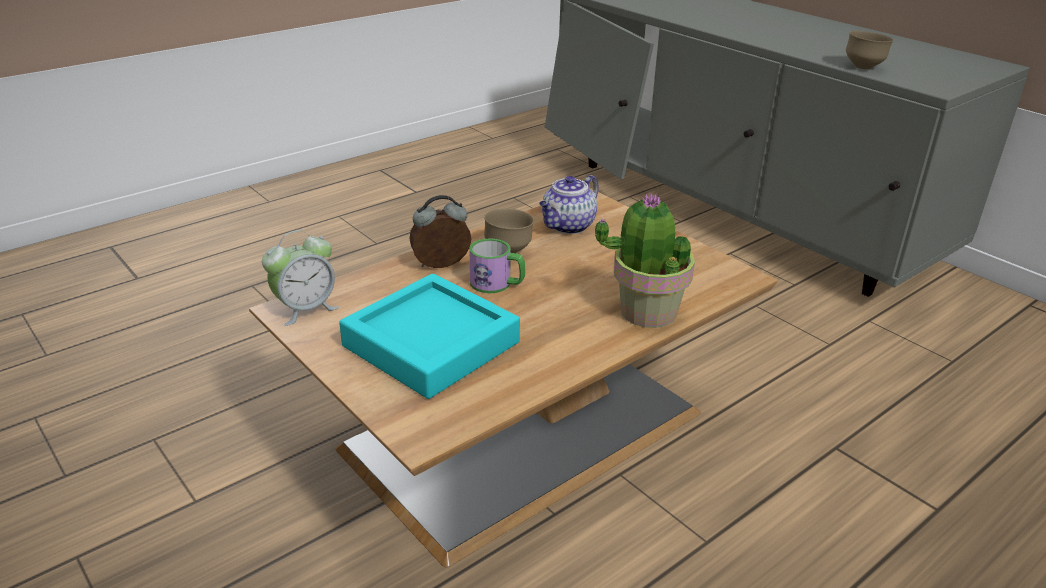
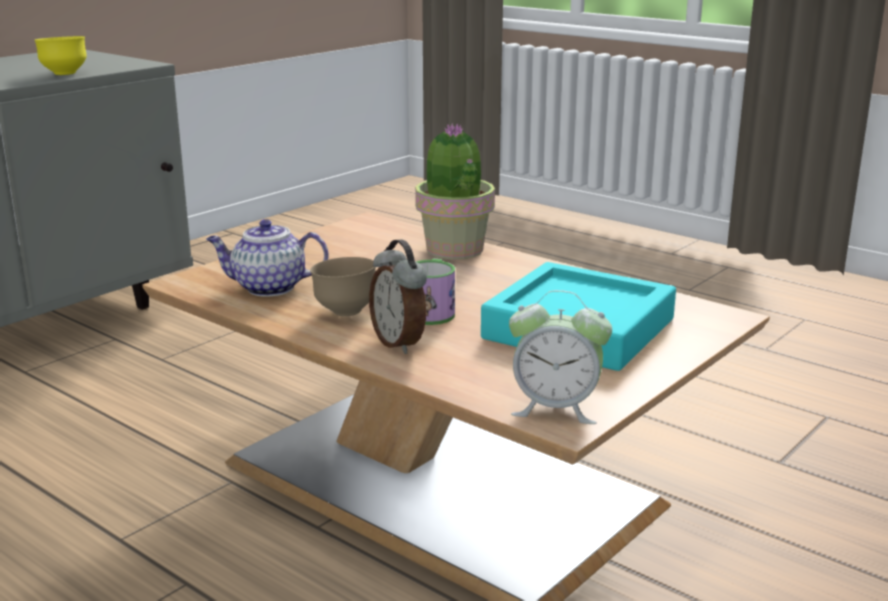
camera: 100 degrees left, 10 degrees down
alarm clock [262,230,339,326] -> alarm clock turned 150 degrees clockwise [509,290,612,424]
teapot [539,175,599,234] -> teapot turned 150 degrees clockwise [206,219,328,297]
brown bowl [846,31,893,69] -> yellow bowl [34,36,87,75]

